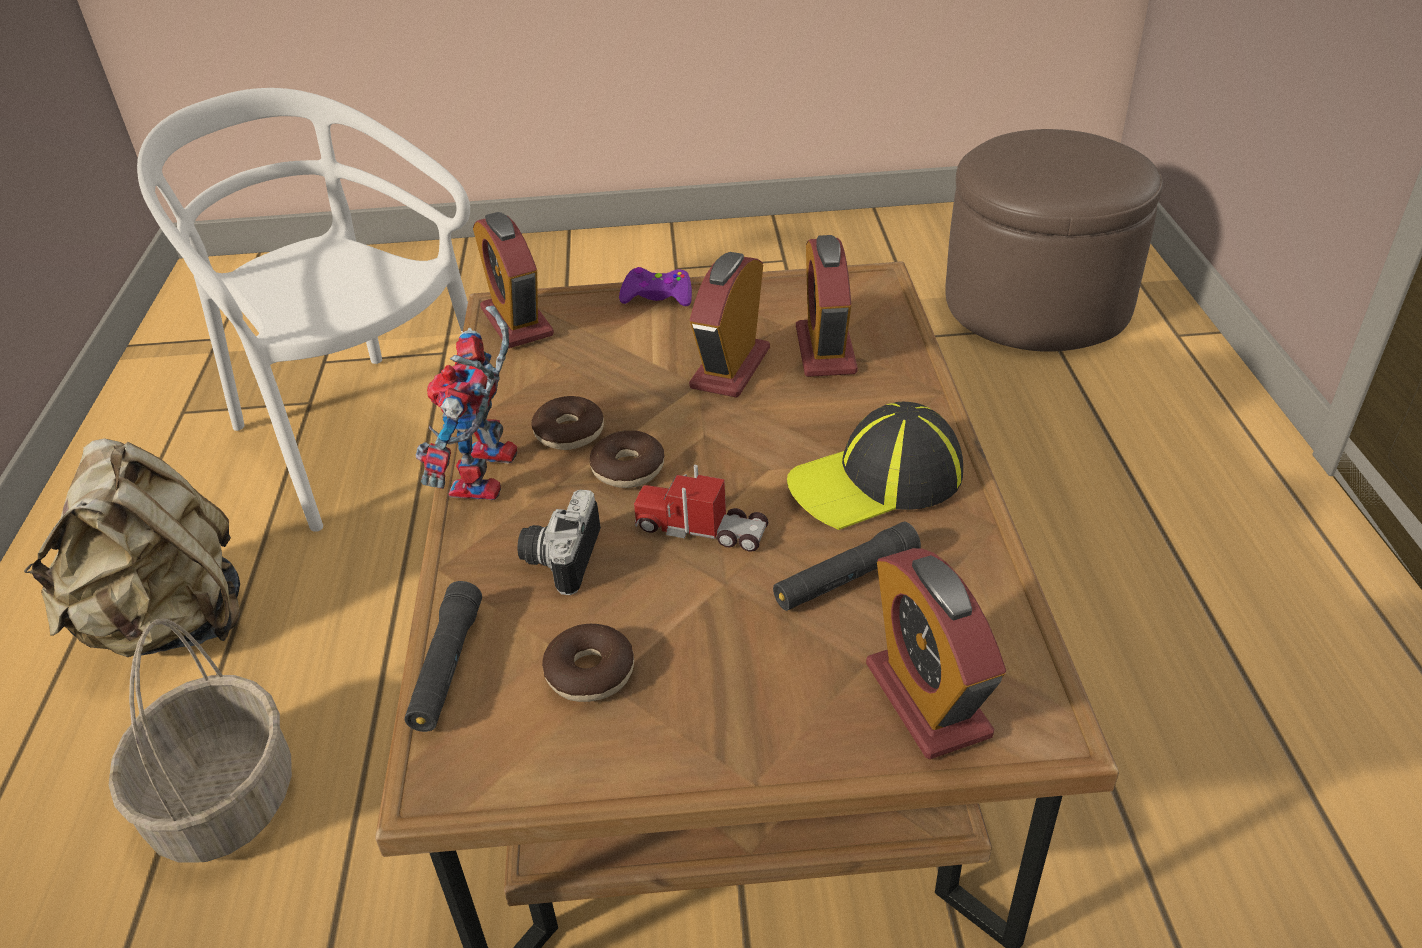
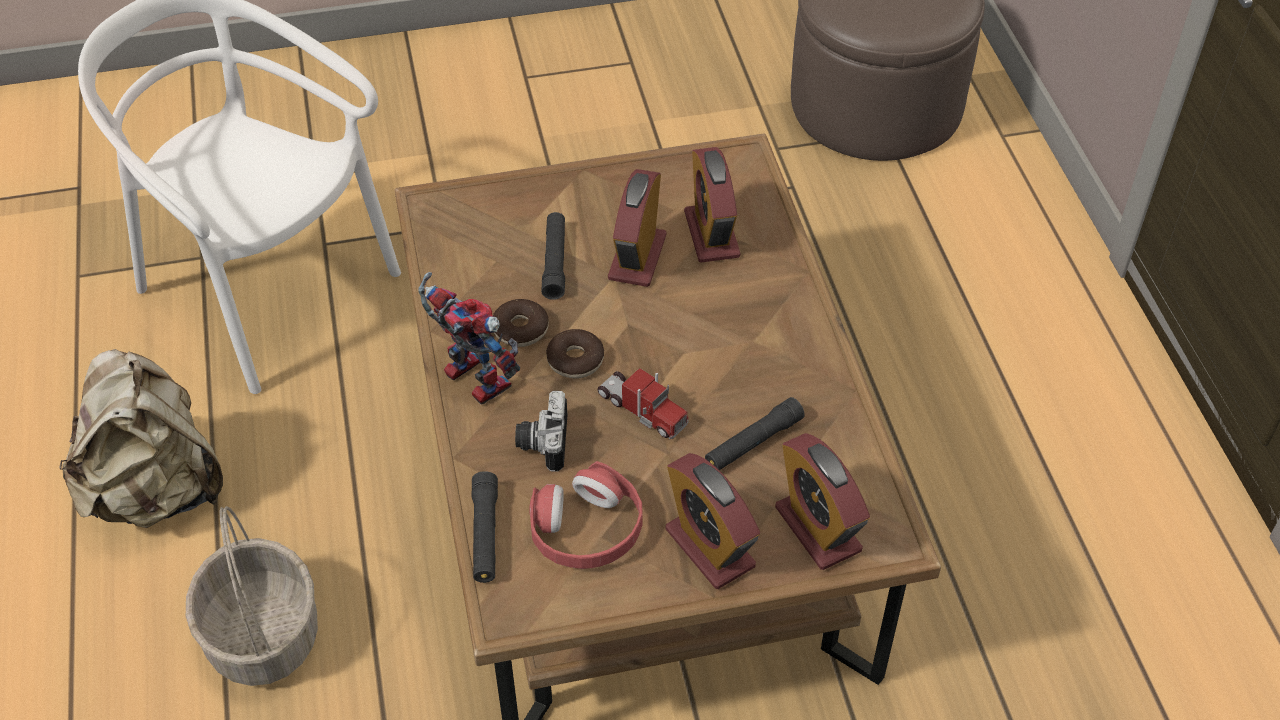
camera: 10 degrees left, 10 degrees up
toy robot [416,305,517,500] -> toy robot turned 135 degrees clockwise [418,272,520,405]
alarm clock [473,212,554,348] -> alarm clock moved to [666,453,760,589]
donut [542,624,634,702] -> red headphones [529,461,642,569]
purple game controller [619,267,692,306] -> none
toy truck [634,465,769,552] -> toy truck turned 150 degrees counterclockwise [598,368,689,439]
cap [787,402,963,530] -> none
none -> black flashlight [541,212,565,300]

